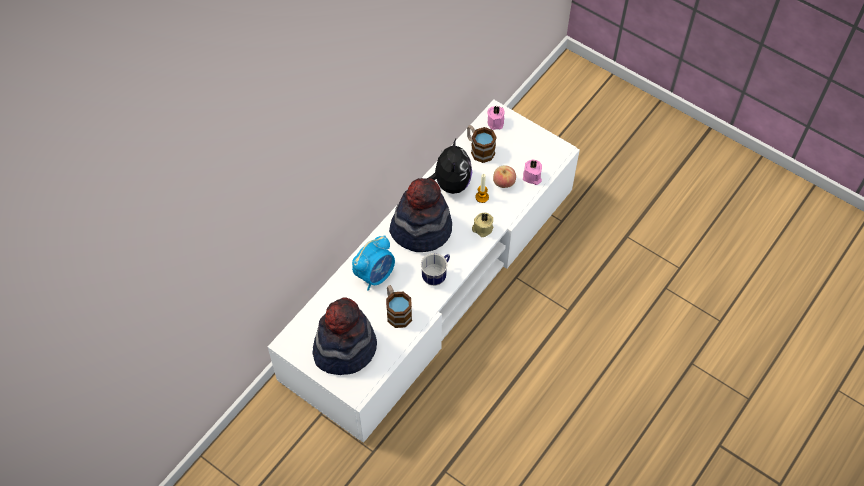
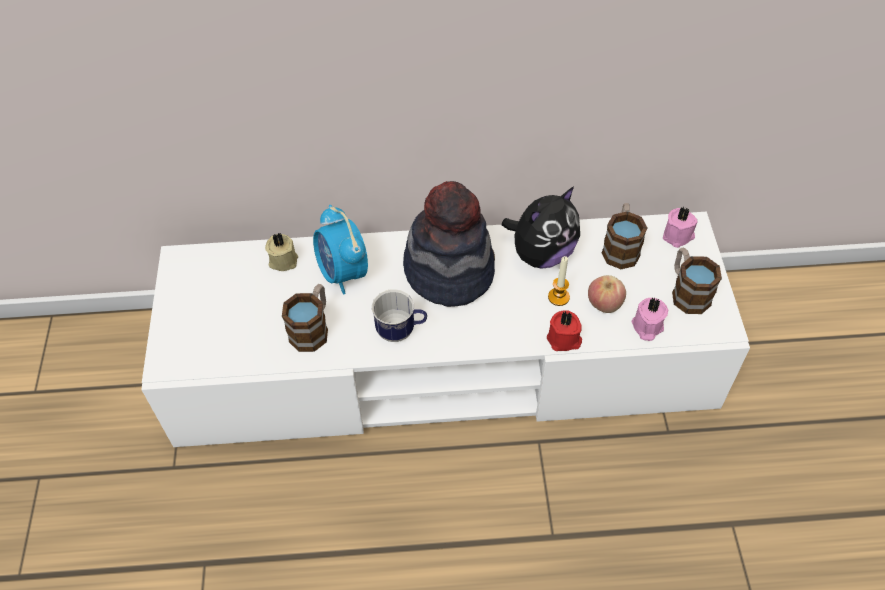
camera: 50 degrees right, 5 degrees down
hat [312,297,377,375] -> none
alarm clock [352,235,395,291] -> alarm clock turned 60 degrees clockwise [313,205,368,294]
beige candle [472,213,493,237] -> beige candle moved to [265,233,298,271]
none -> red candle [547,311,582,351]
none -> mug [672,248,722,314]

